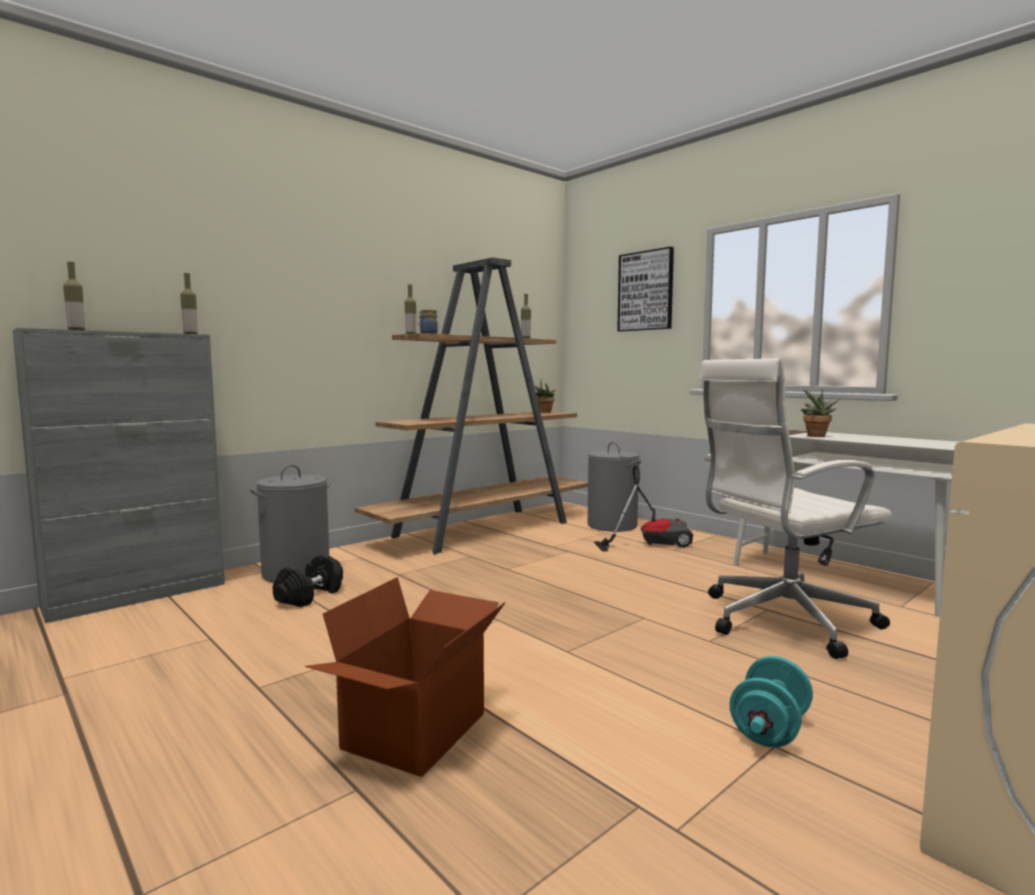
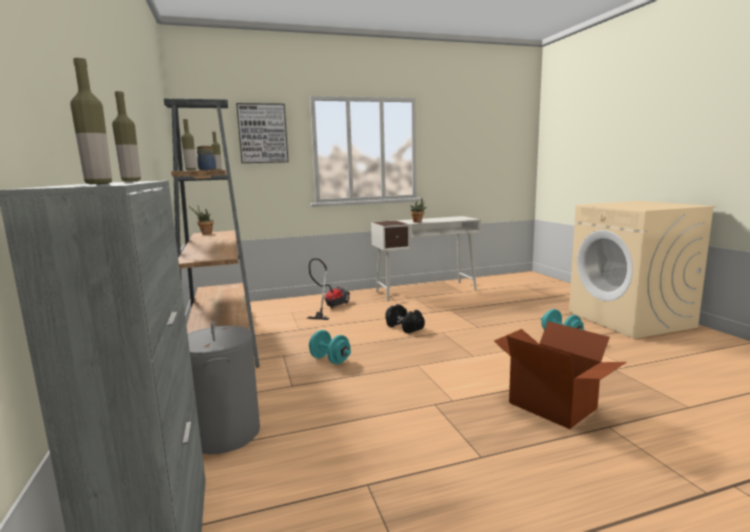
camera: 65 degrees left, 5 degrees up
black dumbbell [273,555,343,607] -> black dumbbell moved to [385,304,425,333]
grey laundry basket [588,442,641,532] -> none
white office chair [700,359,892,659] -> none
none -> turquoise dumbbell [309,330,351,364]

